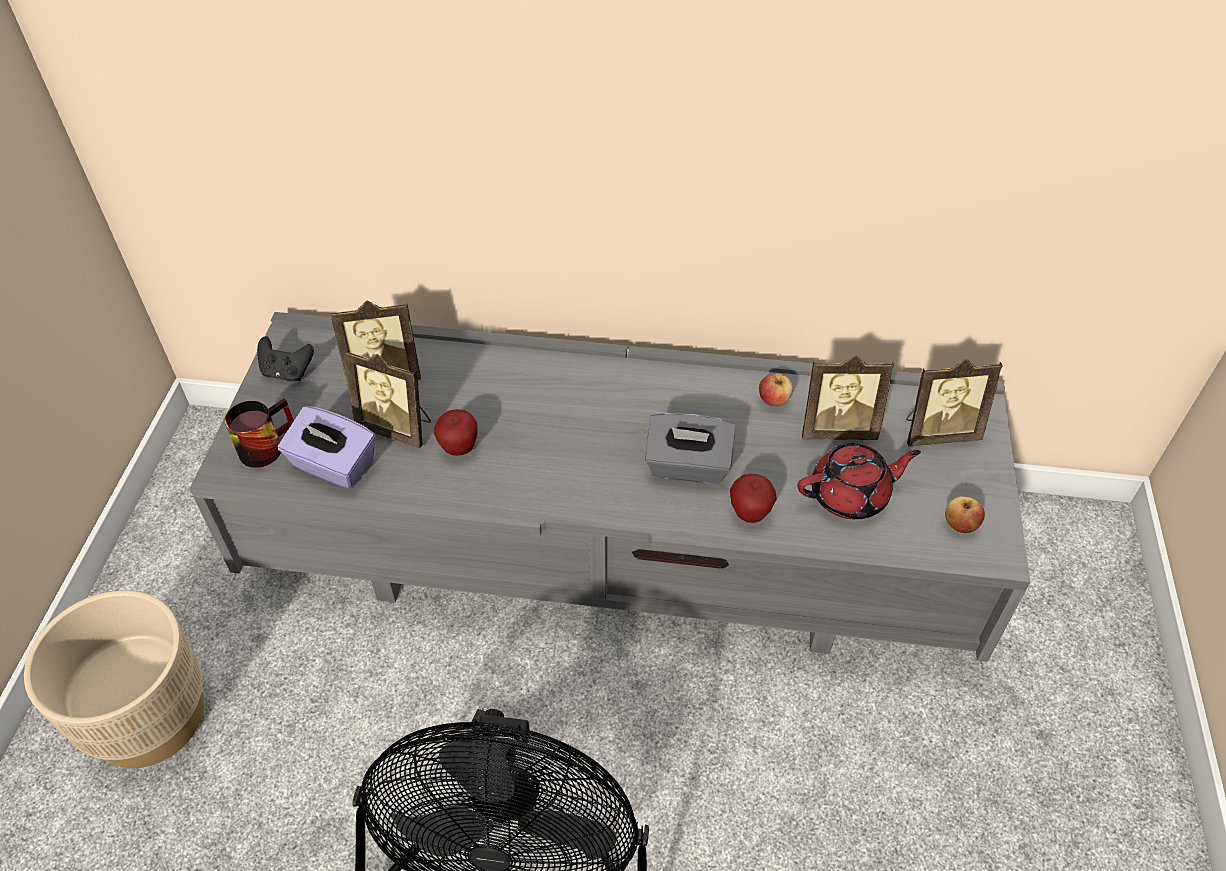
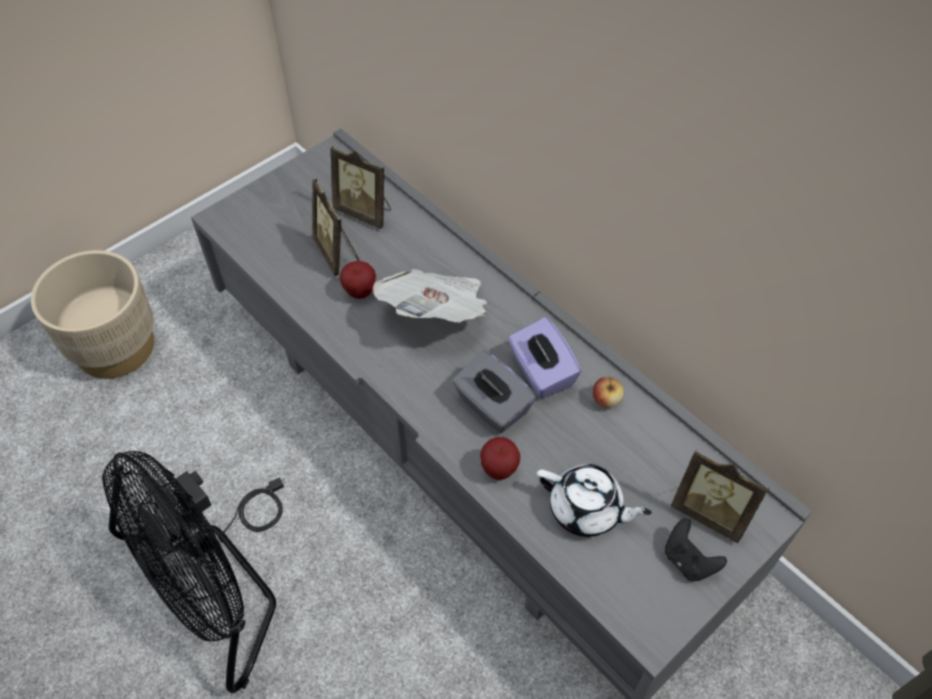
camera: 40 degrees right, 5 degrees up
mug [225,398,294,468] -> none
black game controller [257,336,314,382] -> black game controller moved to [665,518,727,581]
purple tissue box [278,406,375,489] -> purple tissue box moved to [508,317,581,399]
red teapot [798,443,921,519] -> white teapot [536,464,652,537]
picture frame [802,355,894,440] -> none
apple [945,496,985,533] -> none
none -> newspaper [373,269,487,322]

